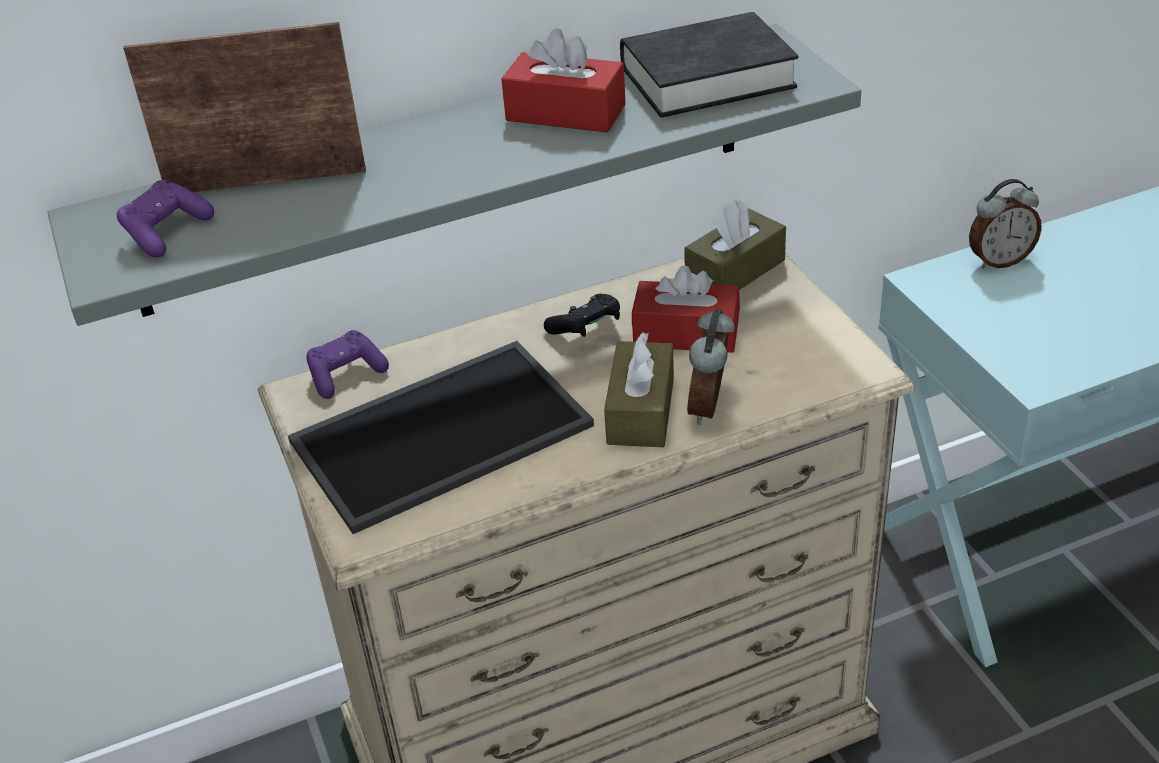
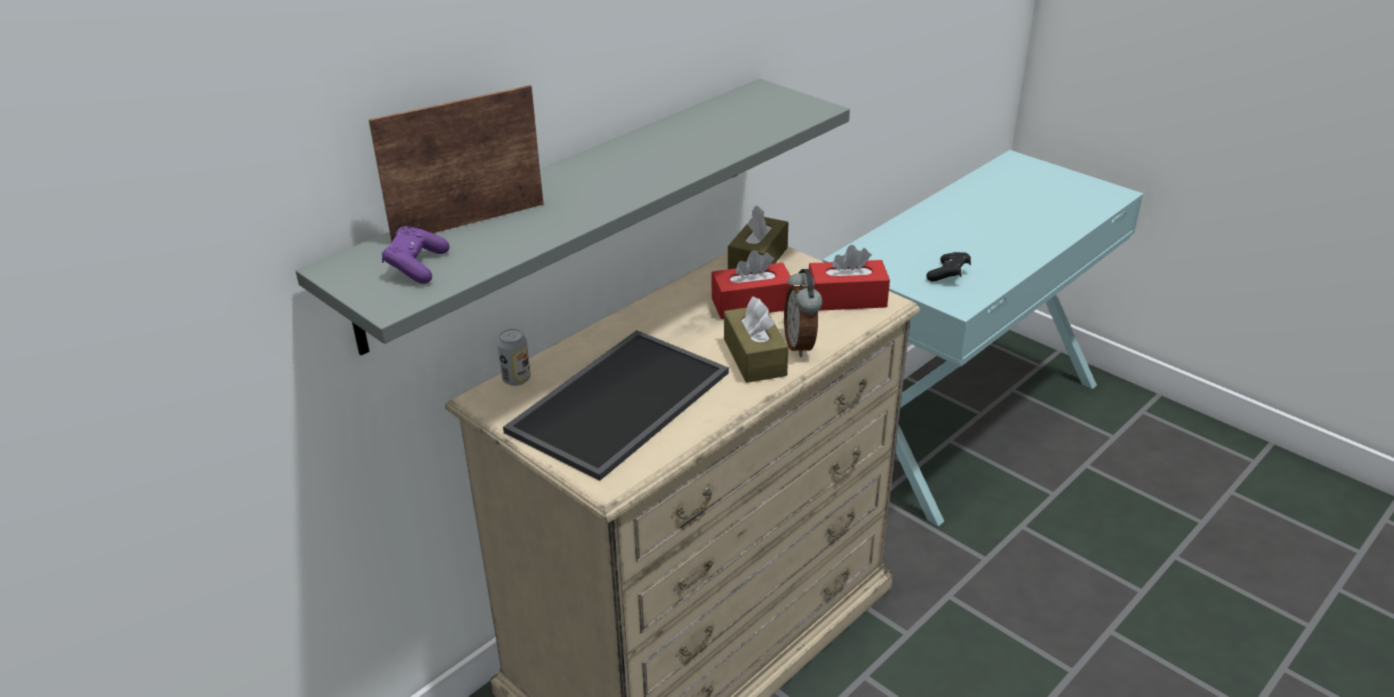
camera: 25 degrees left, 5 degrees down
purple game controller [306,330,389,399] -> can [497,329,531,386]
red tissue box [501,28,626,133] -> red tissue box moved to [809,245,890,311]
black game controller [544,294,620,337] -> black game controller moved to [926,252,971,282]
black book [620,12,799,118] -> none
alarm clock [969,179,1042,269] -> none

